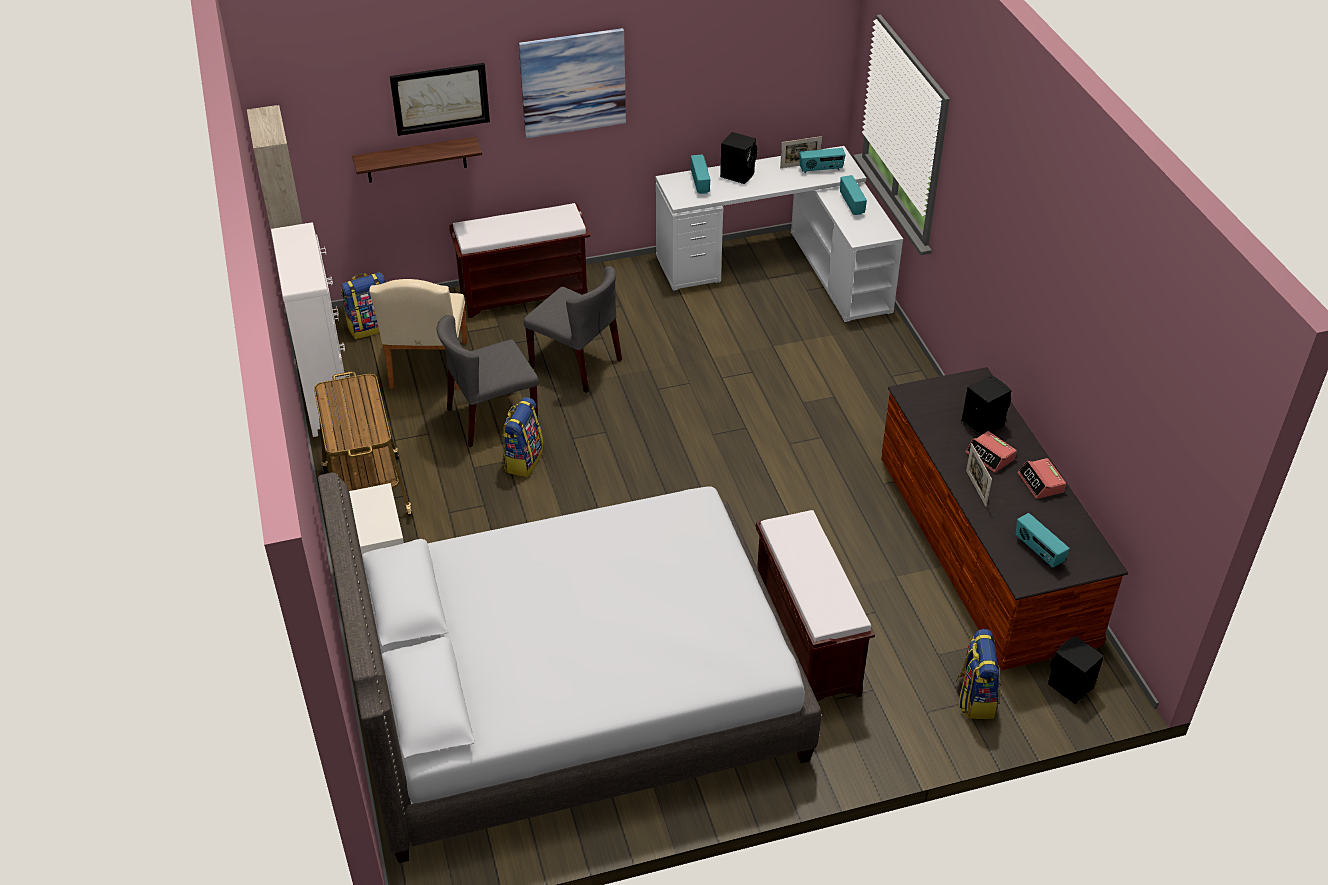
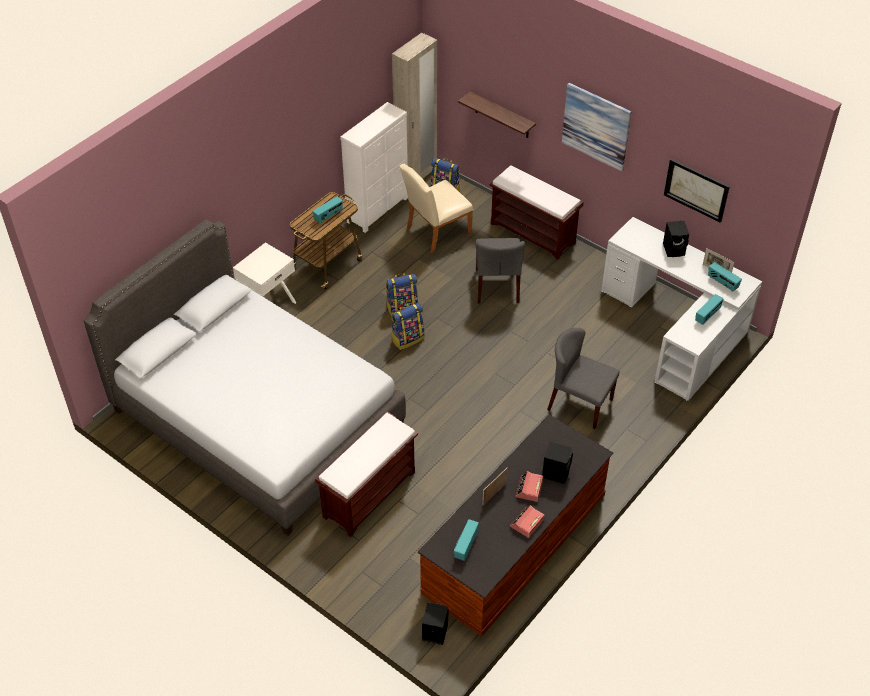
camera: 55 degrees right, 5 degrees up
picture [390,63,490,136] -> picture moved to [664,159,730,223]
grey chair [436,315,539,447] -> grey chair moved to [547,328,619,429]
radio [691,155,710,194] -> radio moved to [312,196,343,223]
backpack [955,629,1001,719] -> backpack moved to [391,303,424,350]

